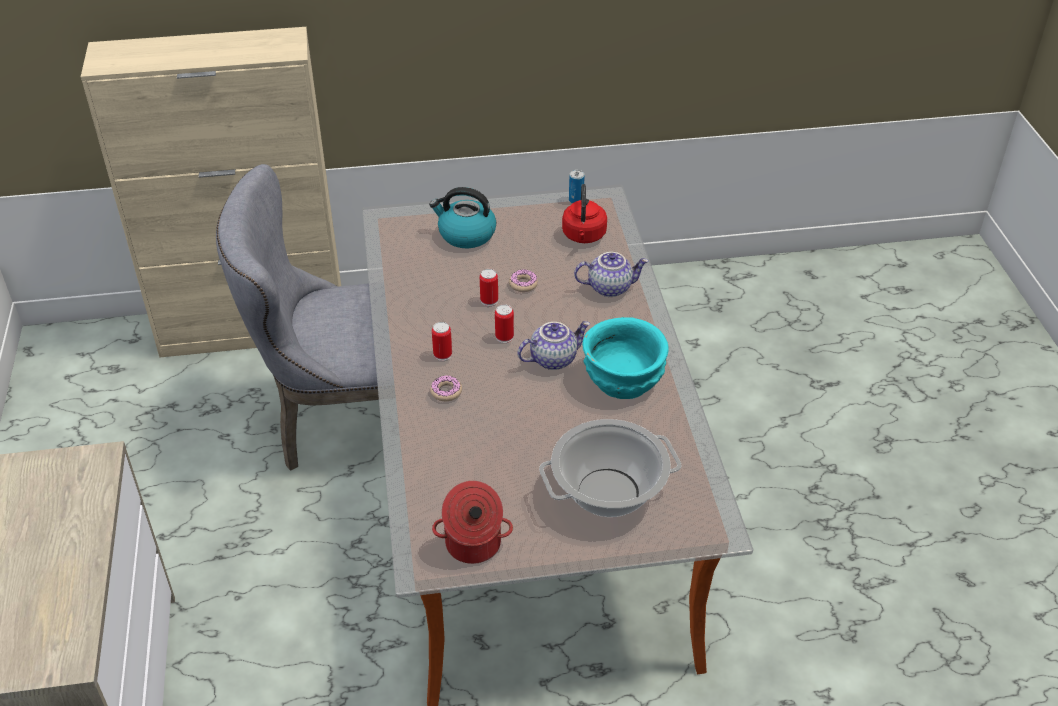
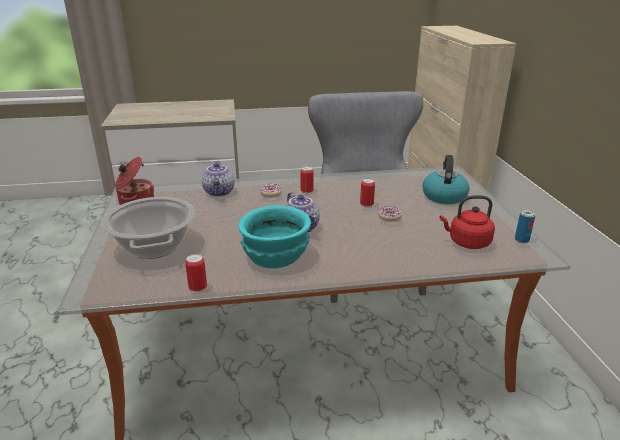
camera: 90 degrees right, 15 degrees down
can [495,304,514,343] -> can moved to [185,254,207,293]
teapot [574,252,649,297] -> teapot moved to [202,161,235,197]

